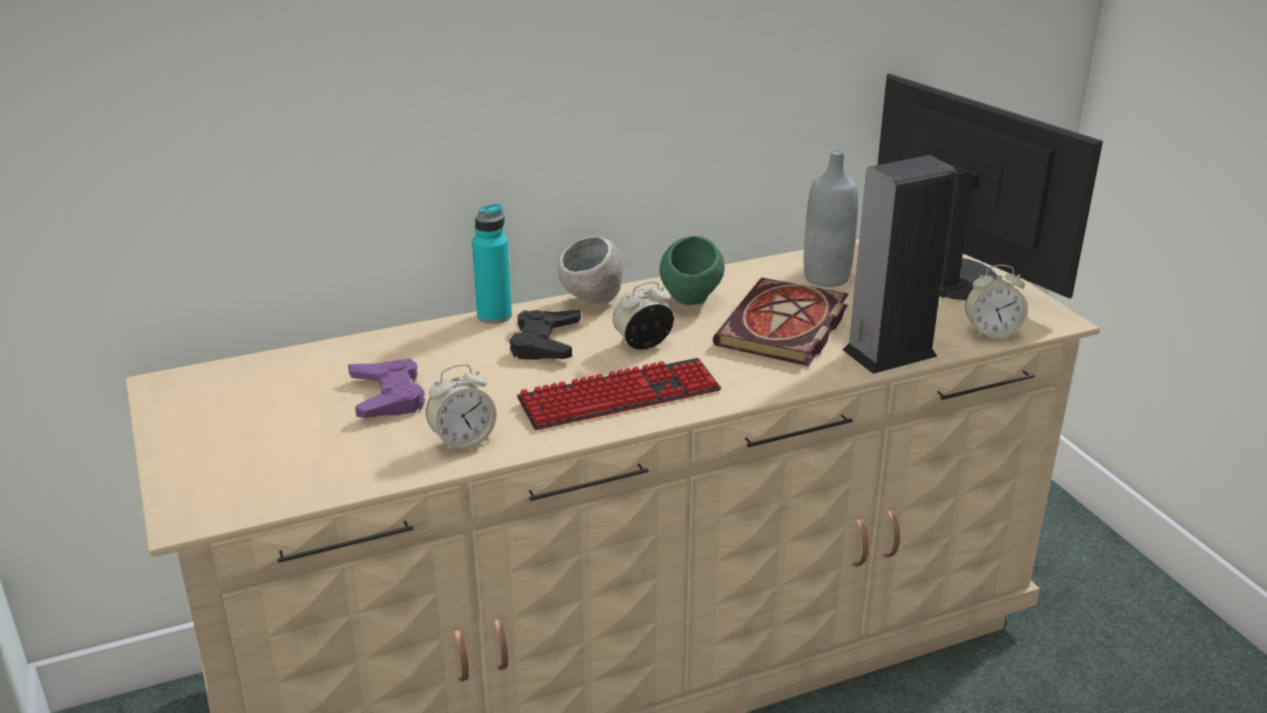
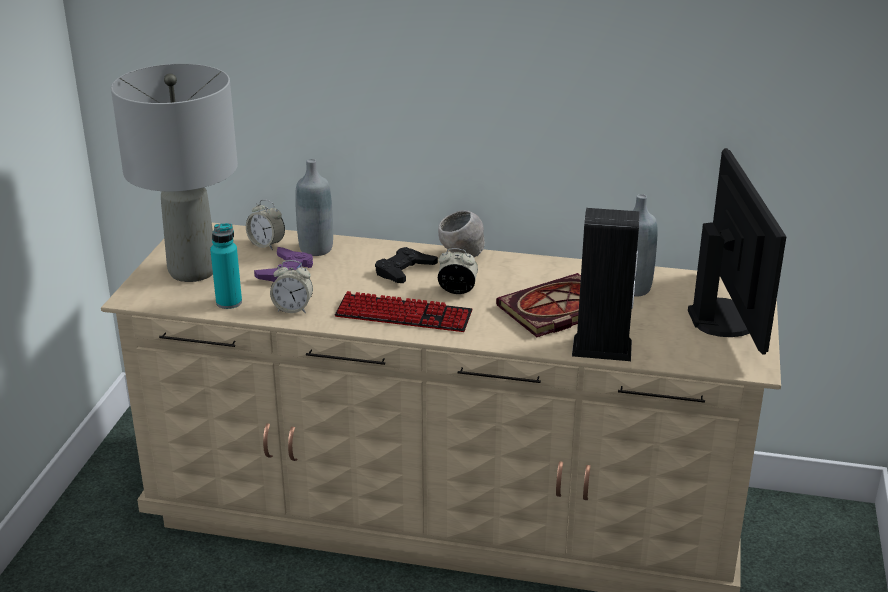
camera: 35 degrees right, 0 degrees up
turquoise bottle [472,203,512,324] -> turquoise bottle moved to [210,223,242,309]
green bowl [659,236,725,305] -> none
alarm clock [965,265,1028,338] -> alarm clock moved to [246,199,285,250]
none -> grey table lamp [111,64,238,282]
none -> grey bottle [295,159,333,256]

